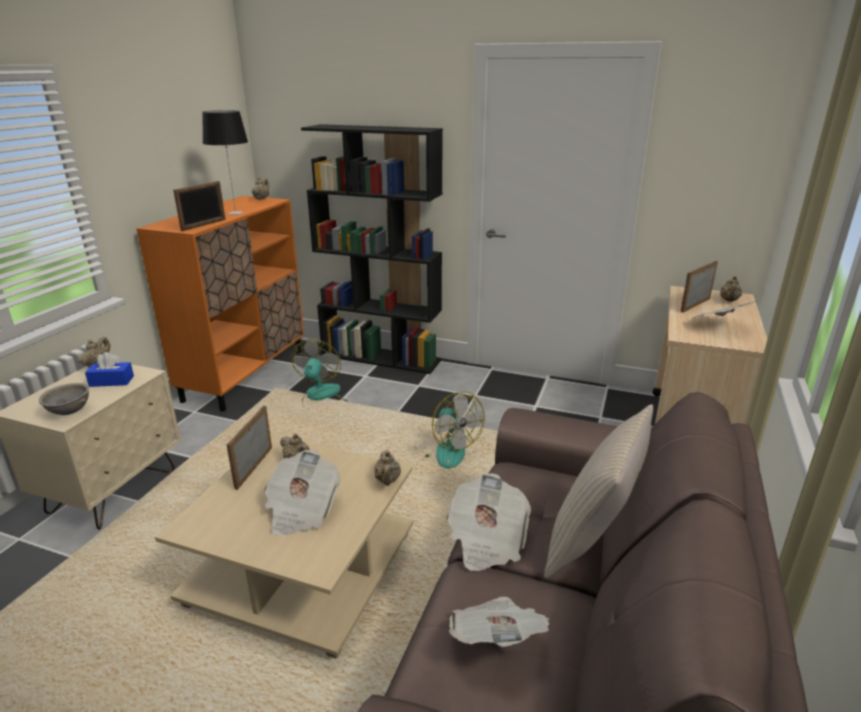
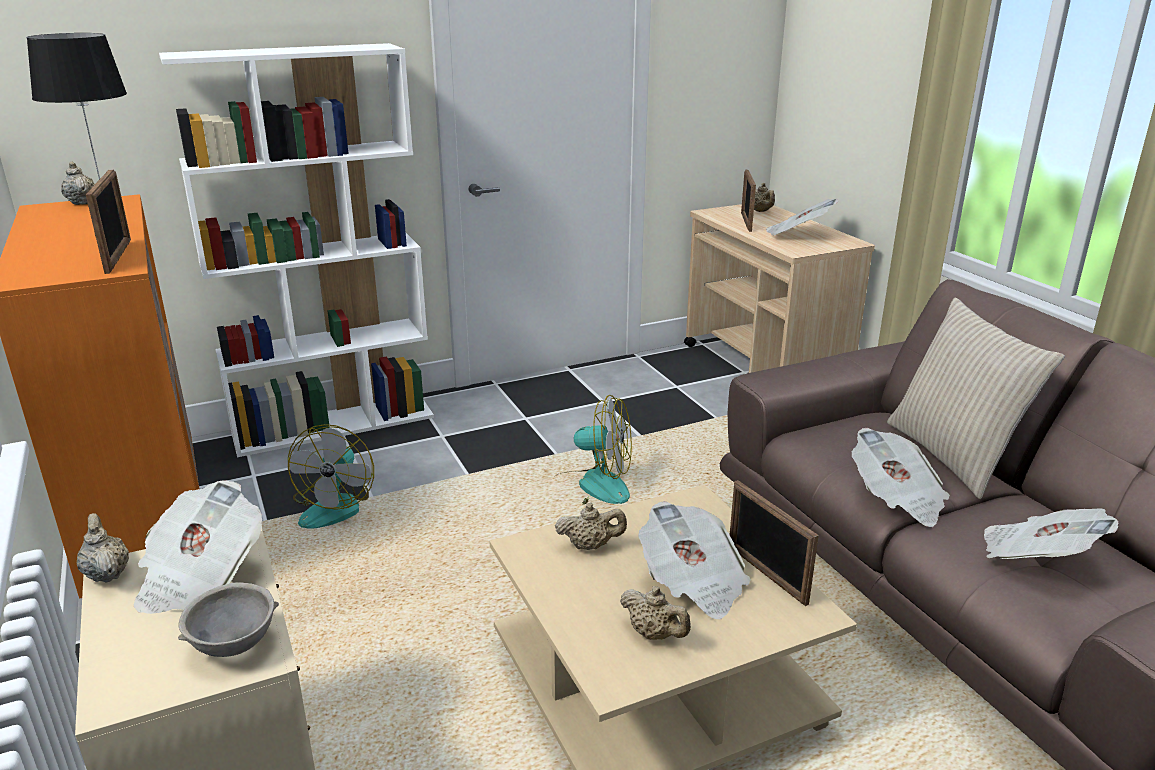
camera: 45 degrees left, 0 degrees up
blue tissue box [85,352,134,387] -> newspaper [133,480,262,614]
picture frame [227,406,272,490] -> picture frame moved to [730,480,819,606]
fan [291,340,348,407] -> fan turned 135 degrees counterclockwise [288,424,374,529]
black bookcase [301,124,443,374] -> white bookcase [159,43,434,457]
beige teapot [374,450,401,486] -> beige teapot moved to [620,586,691,640]

